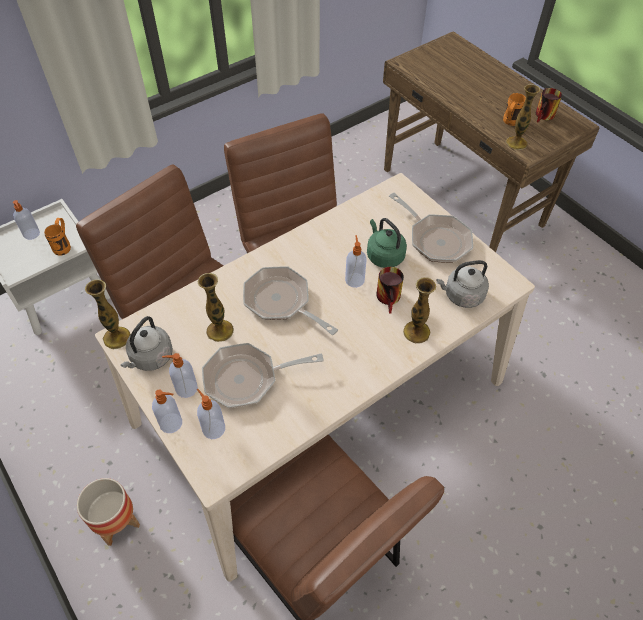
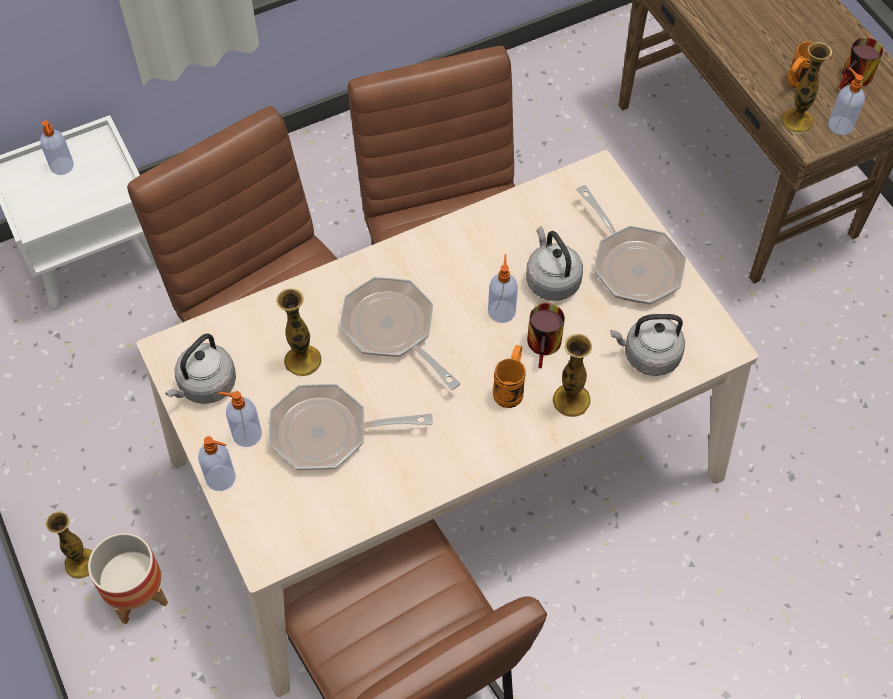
camera: 10 degrees right, 5 degrees up
orange mug [44,218,71,256] -> orange mug moved to [493,345,526,408]
vase [85,279,130,349] -> vase moved to [46,511,92,579]
soap dispenser [197,389,225,439] -> soap dispenser moved to [828,67,865,135]
green kettle [367,218,407,268] -> grey kettle [526,226,583,301]

